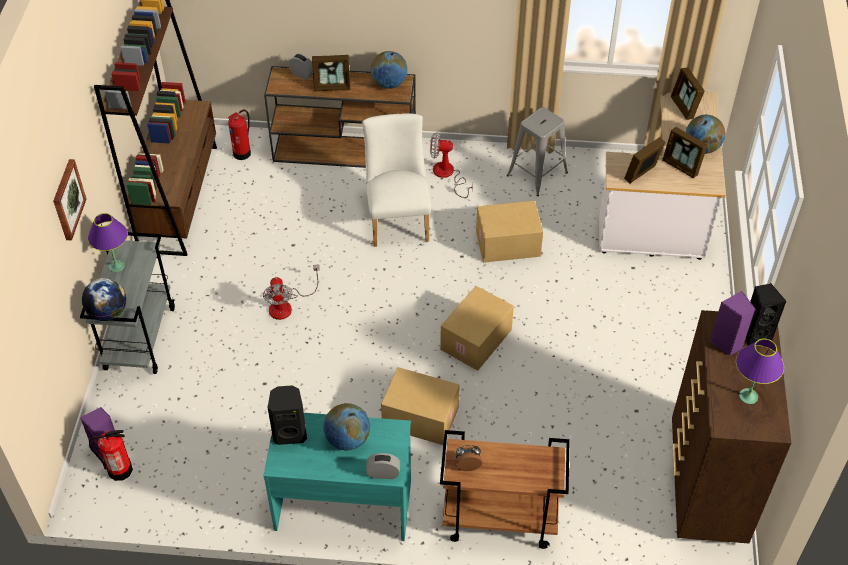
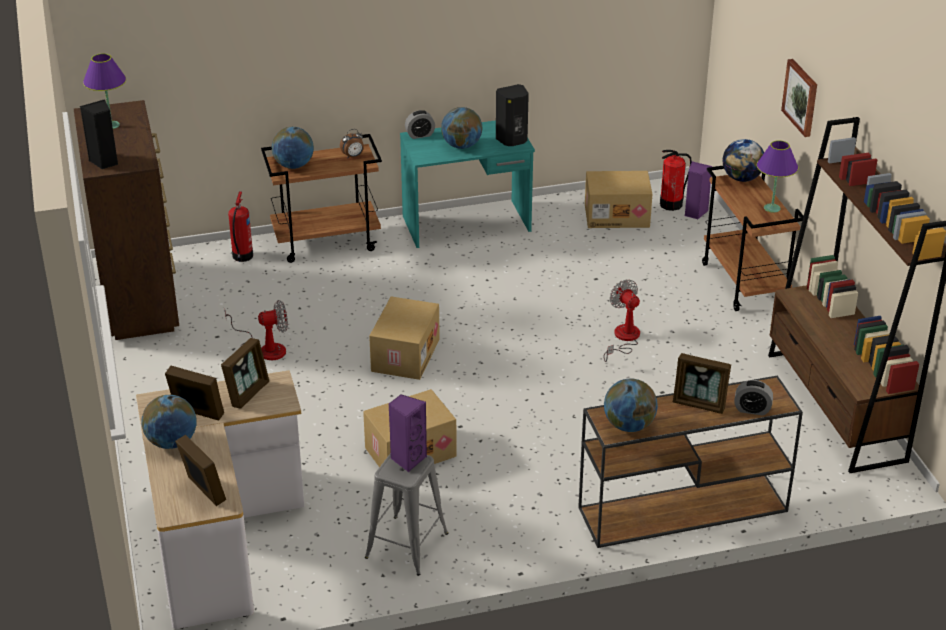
camera: 160 degrees right, 15 degrees down
grey cart [80,232,175,374] -> brown cart [702,166,803,311]
fire extinguisher [228,109,251,160] -> fire extinguisher moved to [228,191,253,262]
picture frame [312,55,351,91] -> picture frame turned 135 degrees counterclockwise [673,353,731,414]
white chair [362,114,431,247] -> none
cardboard box [381,367,460,445] -> cardboard box moved to [585,171,652,228]
fan [430,132,473,198] -> fan moved to [225,300,288,360]
purple speaker [710,291,756,356] -> purple speaker moved to [389,394,427,472]
none -> globe [272,127,314,169]

